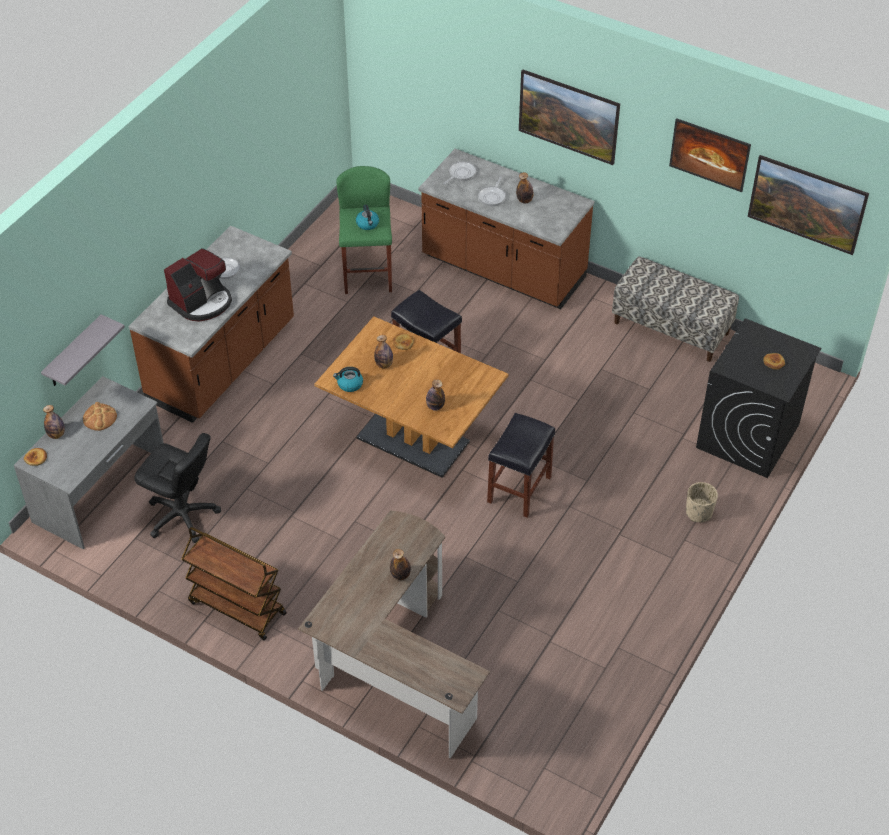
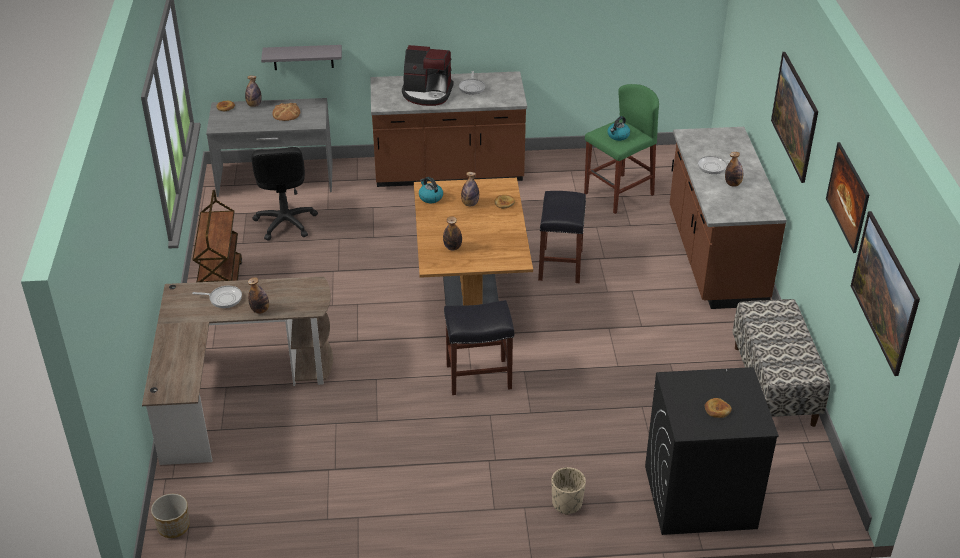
camera: 55 degrees right, 10 degrees down
frying pan [443,161,476,184] -> frying pan moved to [192,286,242,308]
none -> planter [151,494,190,538]

